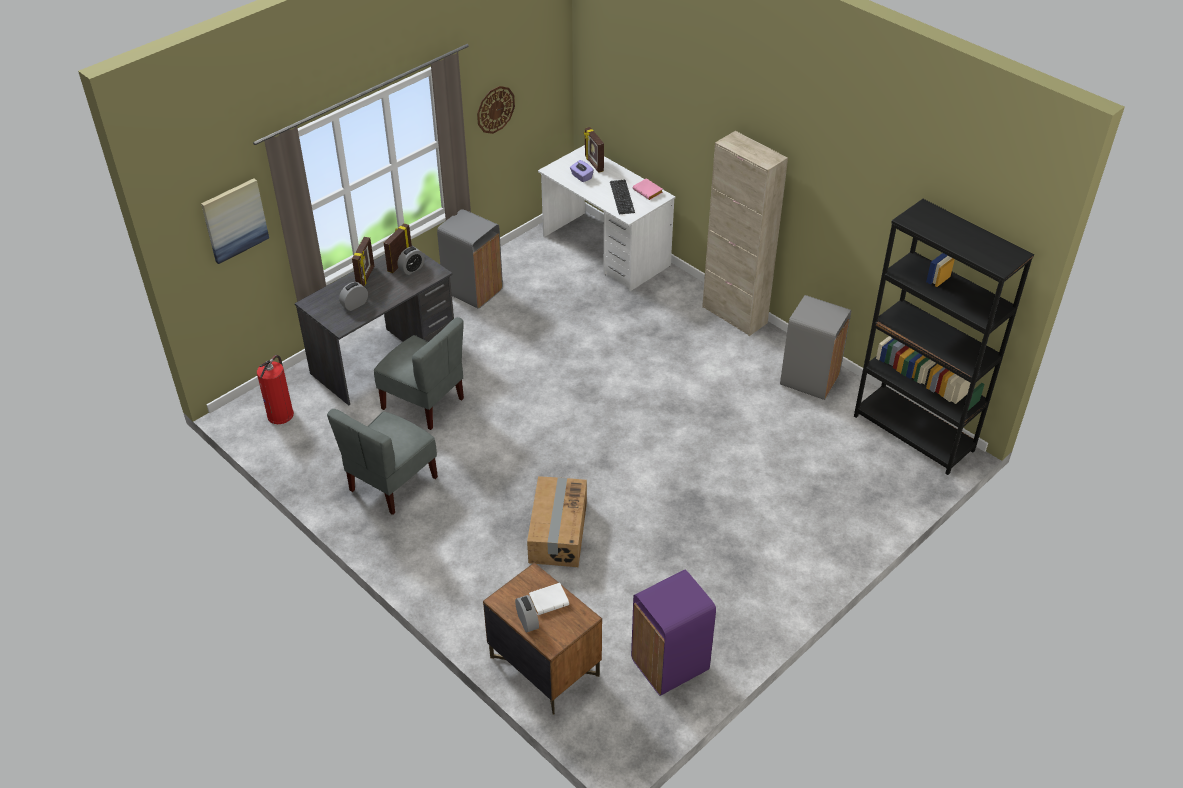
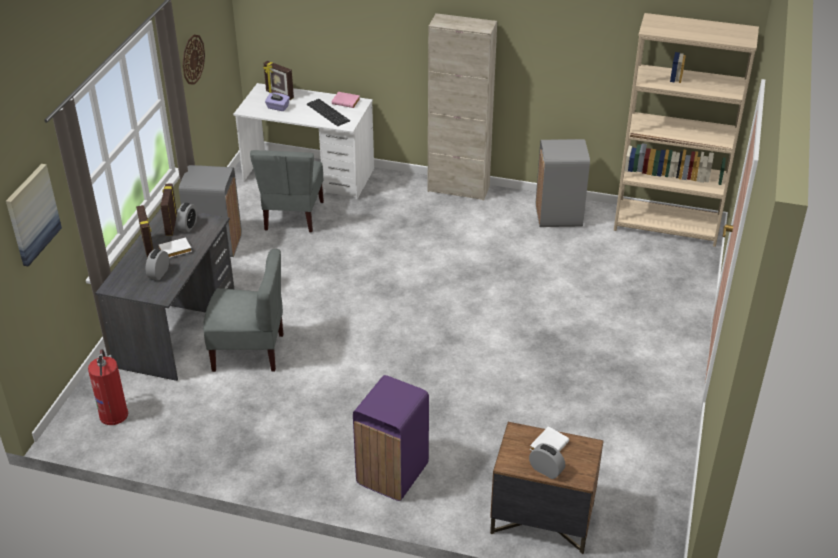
camera: 30 degrees left, 5 degrees down
grey chair [327,409,438,515] -> grey chair moved to [250,150,324,233]
cardboard box [527,476,587,567] -> none
purple trash can [631,570,716,696] -> purple trash can moved to [353,375,429,501]
black bookcase [854,199,1034,475] -> beige bookcase [614,13,759,247]
none -> white book [158,238,192,258]

